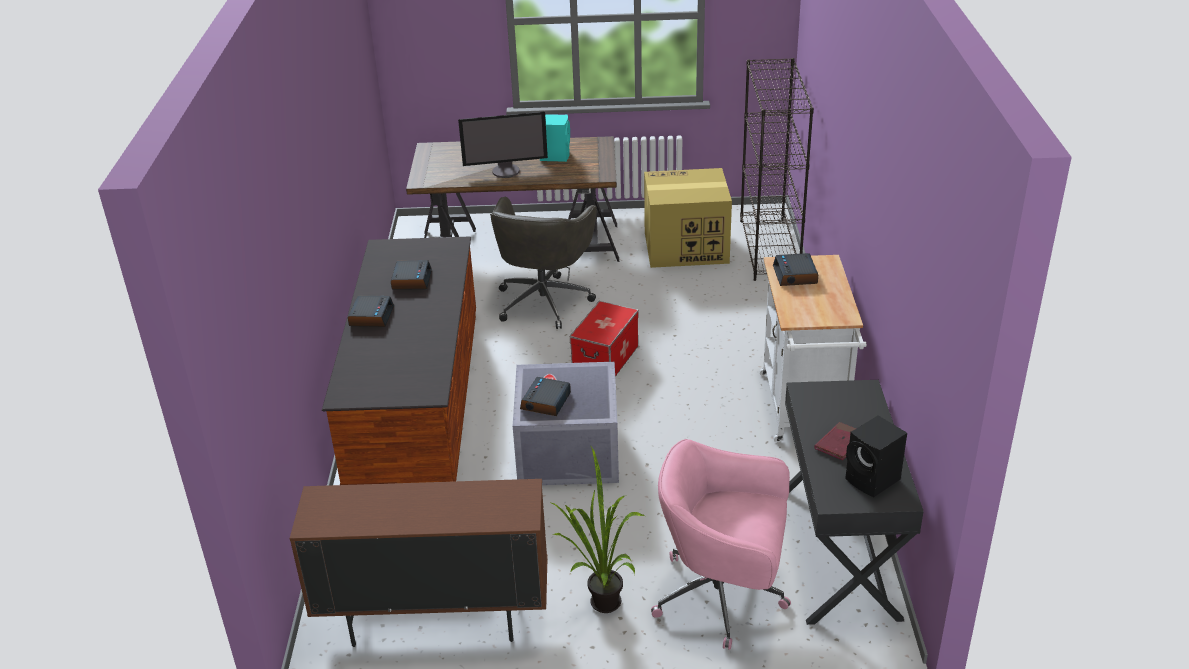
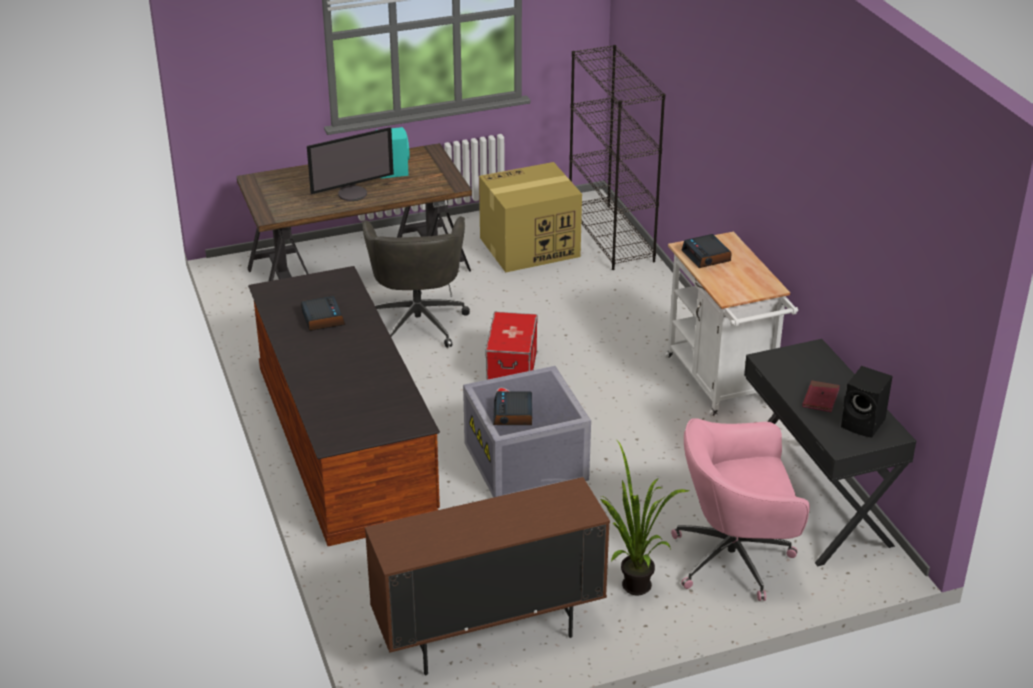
camera: 20 degrees left, 0 degrees up
alarm clock [348,295,394,327] -> none

